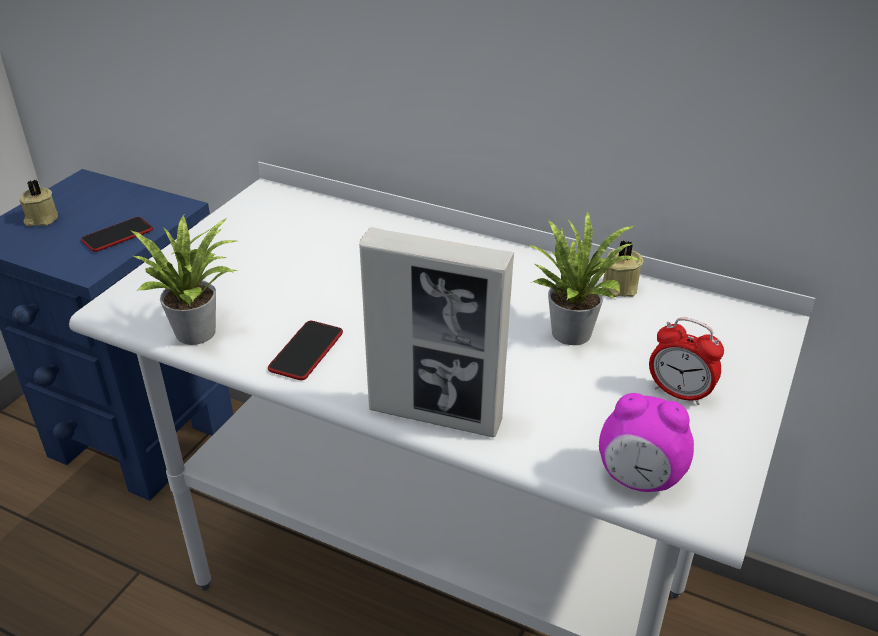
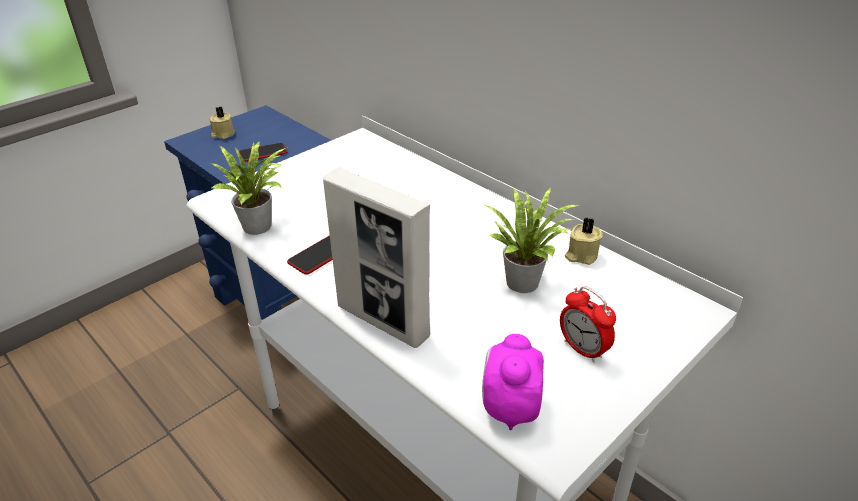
camera: 20 degrees right, 0 degrees up
alarm clock [599,393,694,492] -> alarm clock turned 60 degrees clockwise [482,334,544,430]

